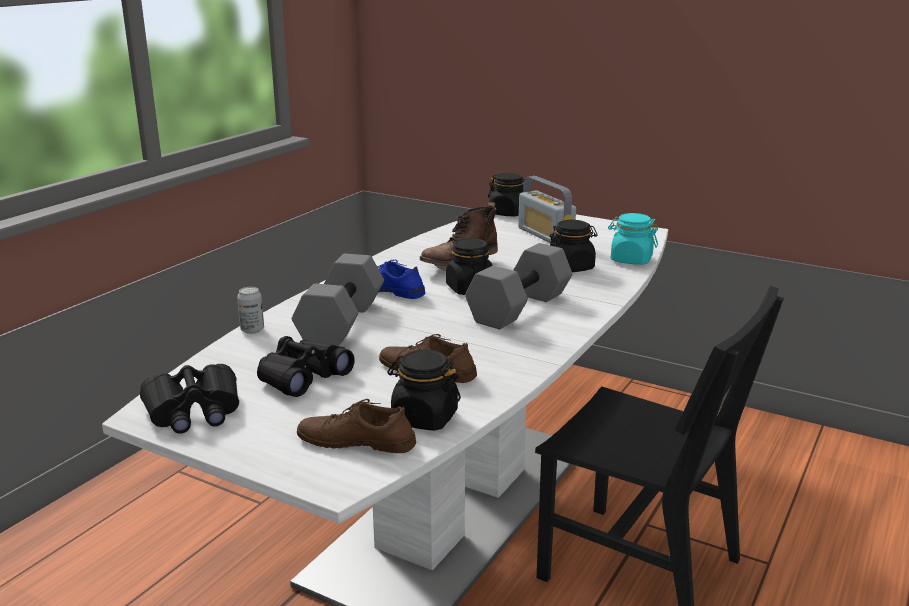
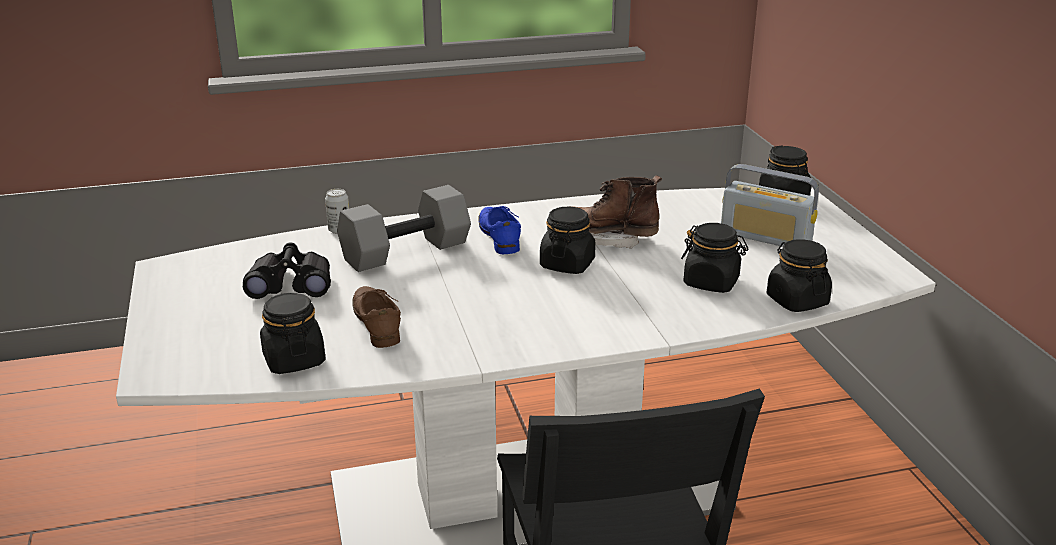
camera: 45 degrees right, 5 degrees up
black binoculars [140,364,239,434] -> none
brown shoe [297,399,416,453] -> none
grey dumbbell [465,243,572,329] -> none
radio [518,176,576,243] -> radio turned 75 degrees counterclockwise [721,164,819,247]
turquoise jar [608,213,658,265] -> black jar [766,239,832,312]

